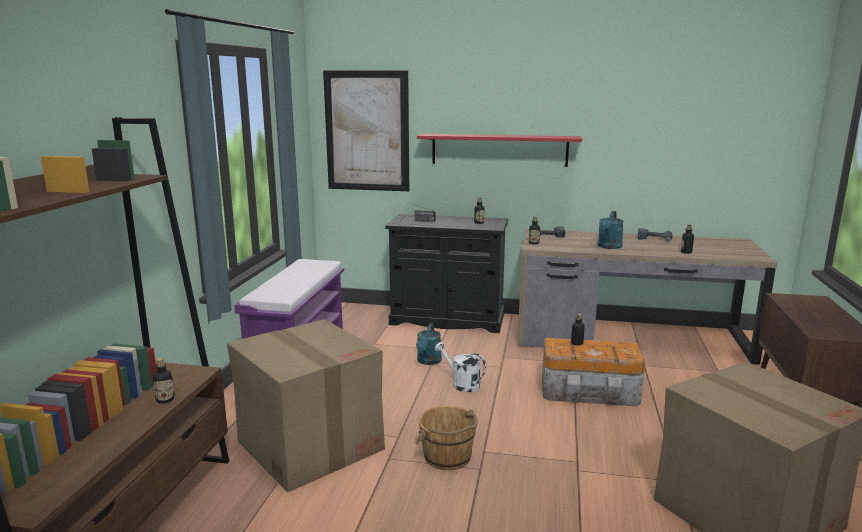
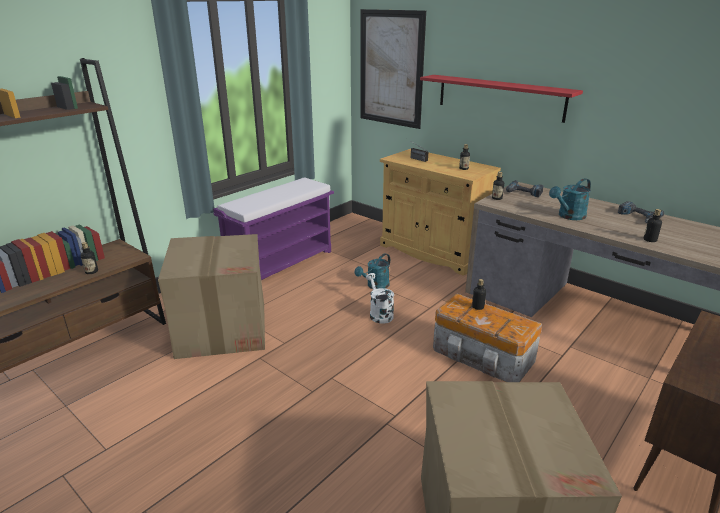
camera: 30 degrees right, 10 degrees up
black cabinet [385,214,508,333] -> beige cabinet [380,149,501,276]
brown bucket [415,406,478,470] -> none

